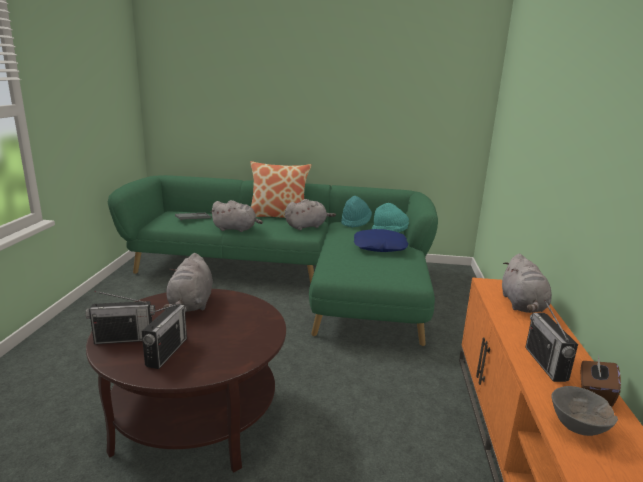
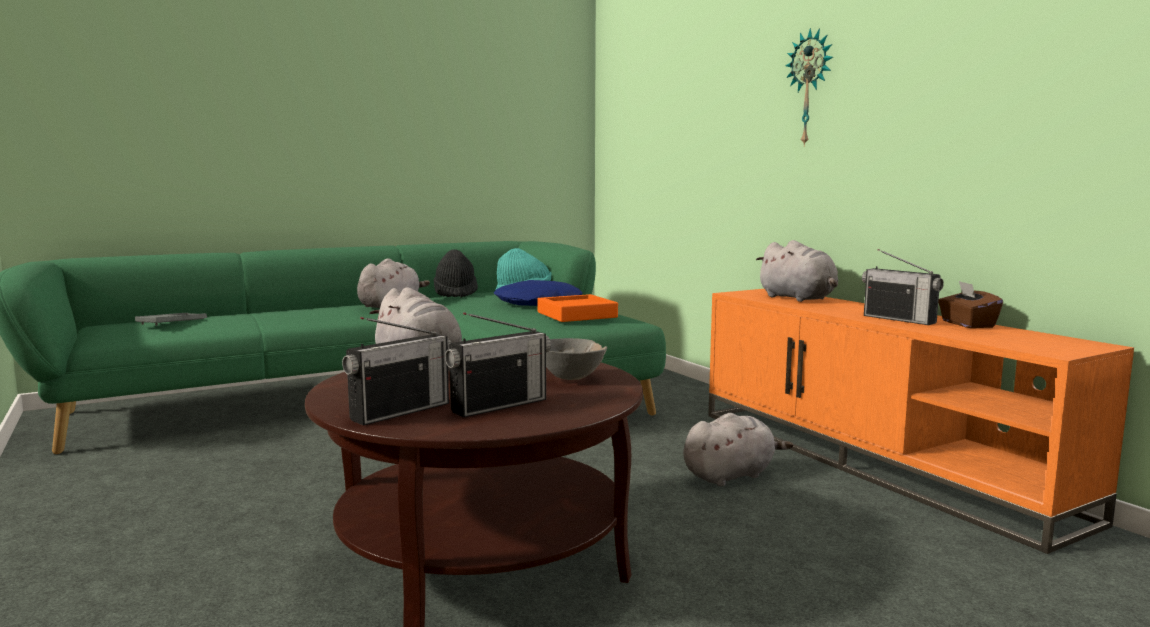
camera: 35 degrees left, 10 degrees down
radio [142,303,187,369] -> radio turned 75 degrees clockwise [445,312,551,418]
grey plush toy [210,200,263,232] -> grey plush toy moved to [683,413,793,487]
pillow [250,161,311,218] -> none
turquoise hat [341,196,372,228] -> black hat [434,249,478,298]
grey bowl [551,386,618,436] -> grey bowl moved to [546,338,607,380]
none -> orange tray [537,294,618,322]
none -> wall clock [786,28,833,147]

